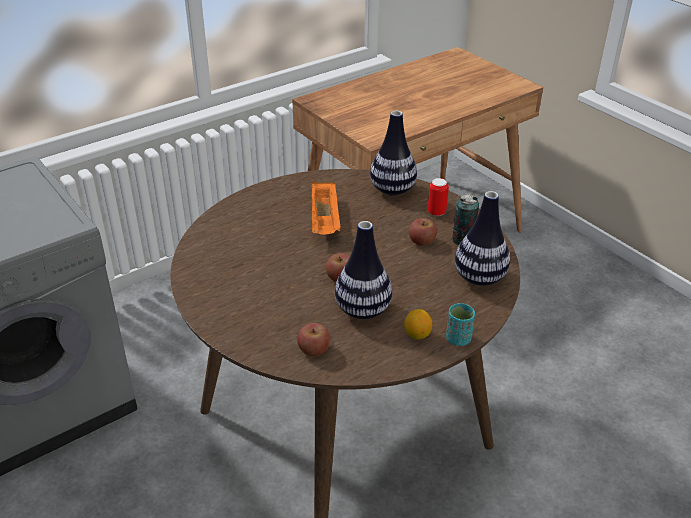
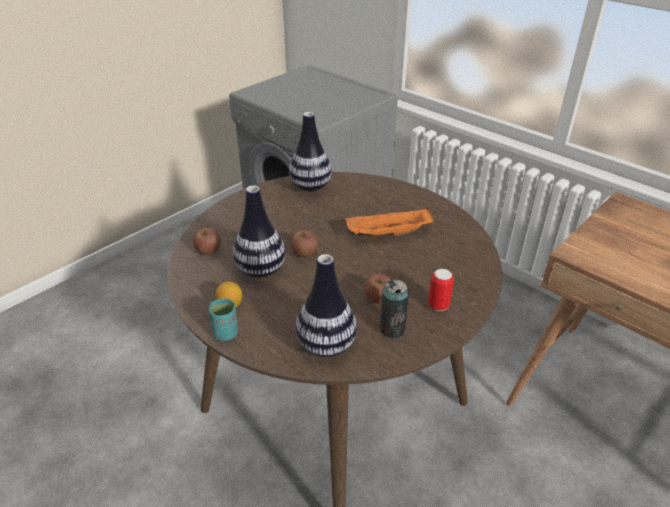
camera: 80 degrees right, 0 degrees up
vase [370,110,417,196] -> vase moved to [289,112,332,192]

